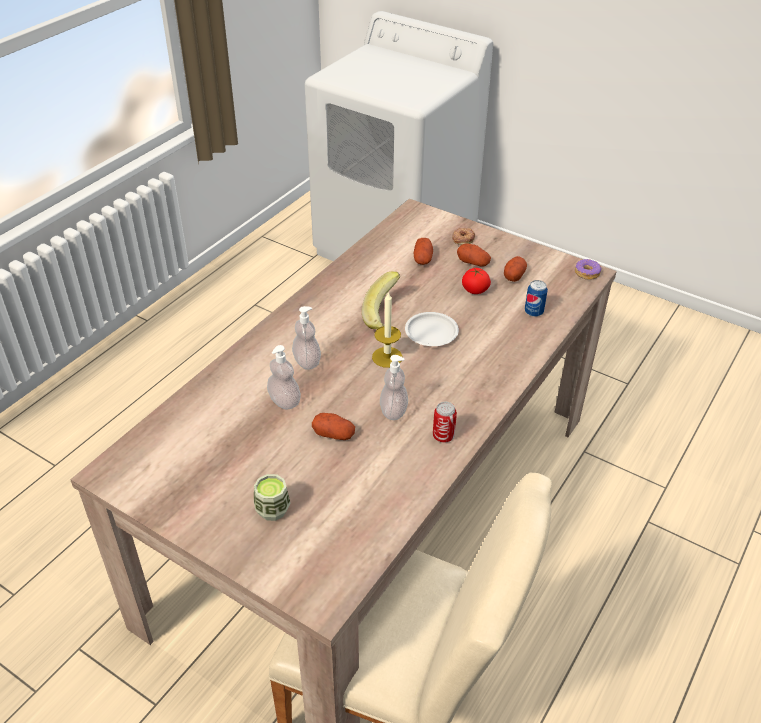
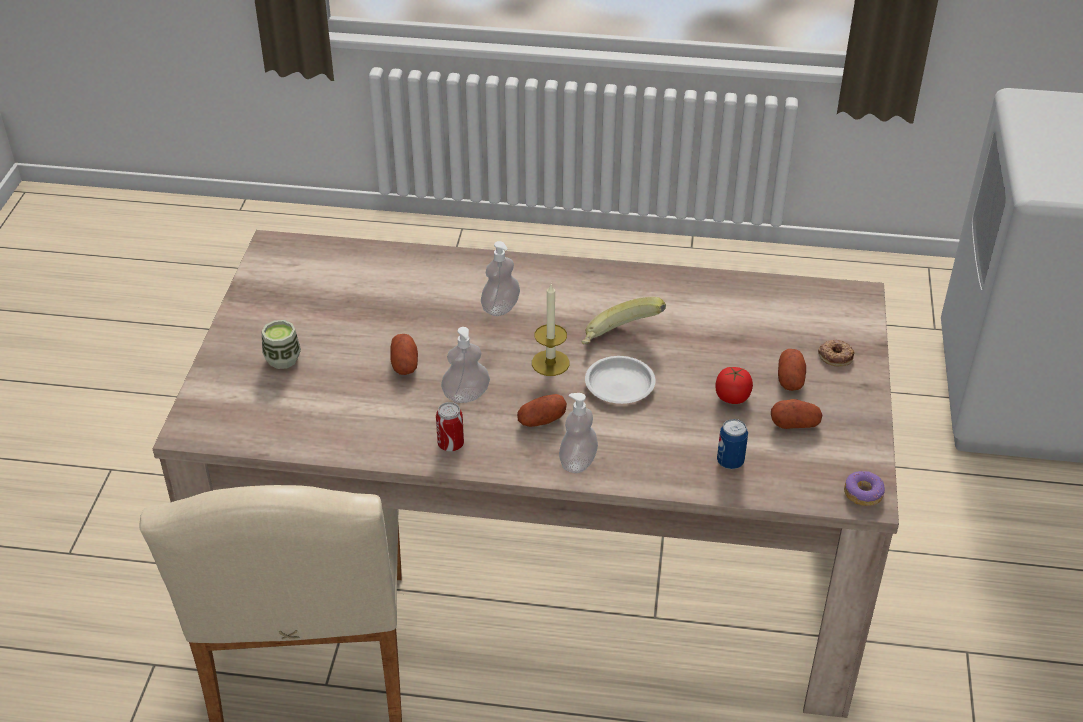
camera: 65 degrees right, 0 degrees up
soap dispenser [267,345,301,410] -> soap dispenser moved to [559,393,598,473]
potato [413,238,433,265] -> potato moved to [517,394,567,427]

